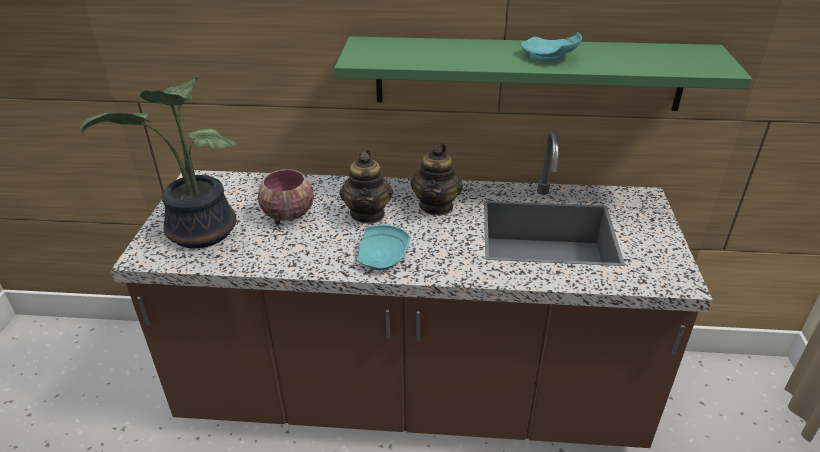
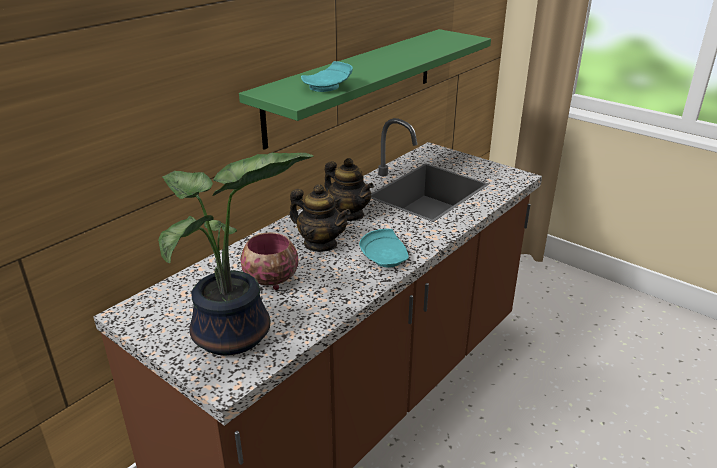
camera: 55 degrees left, 5 degrees down
turquoise plate [521,32,582,62] -> turquoise plate moved to [301,61,353,92]

